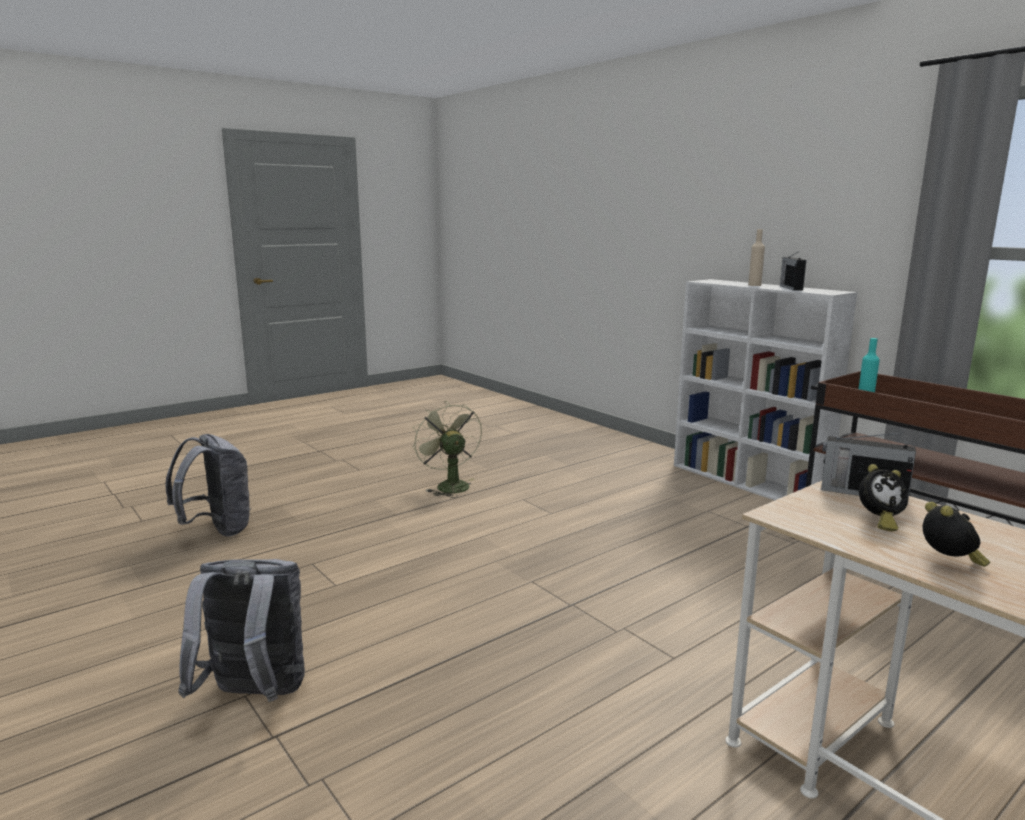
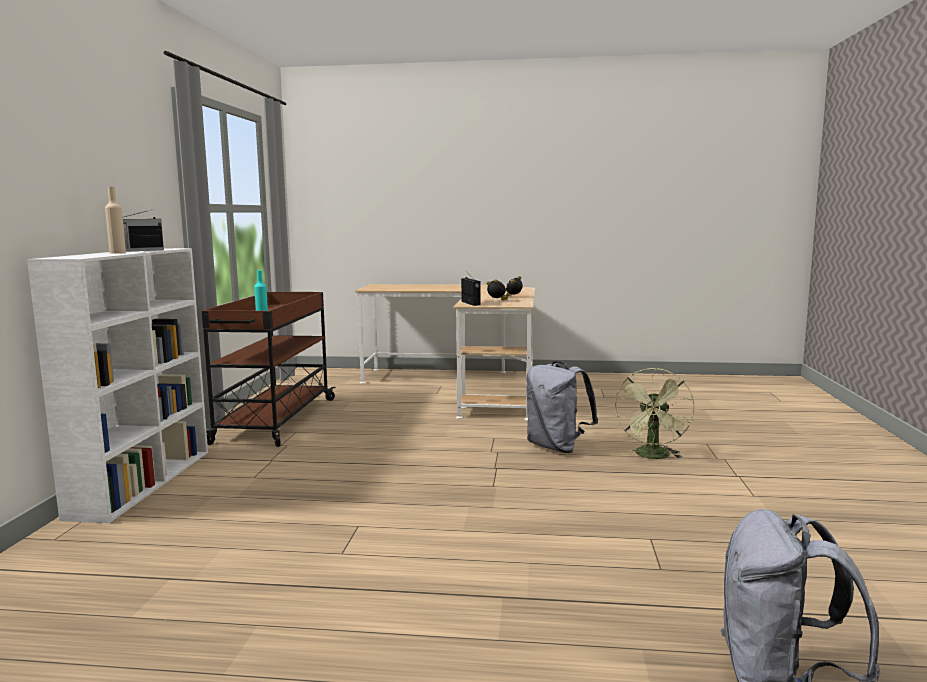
camera: 135 degrees left, 5 degrees down
grey backpack [178,559,305,702] -> grey backpack moved to [526,361,598,453]
green fan [413,401,482,498] -> green fan moved to [615,368,694,459]

